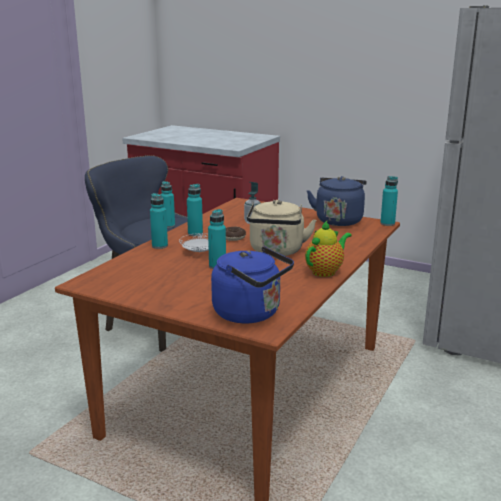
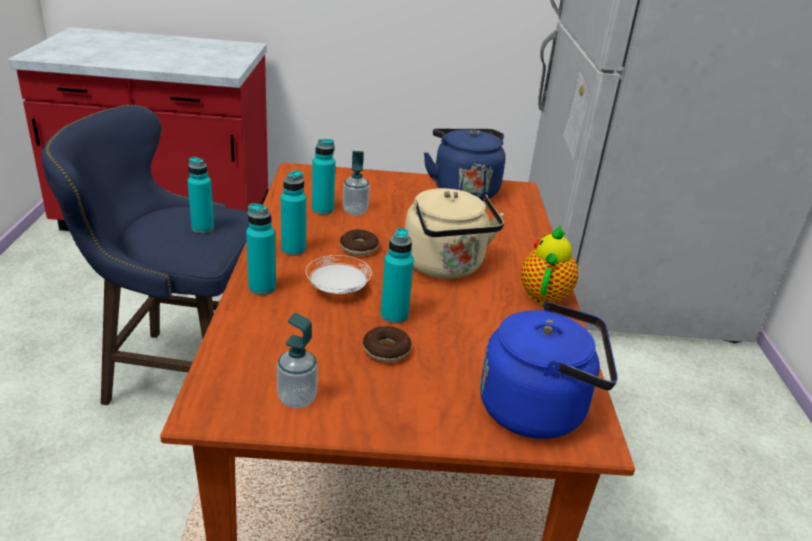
camera: 30 degrees left, 10 degrees up
turquoise bottle [380,176,398,226] -> turquoise bottle moved to [312,139,335,215]
none -> soap dispenser [277,313,318,409]
none -> donut [363,326,412,363]

